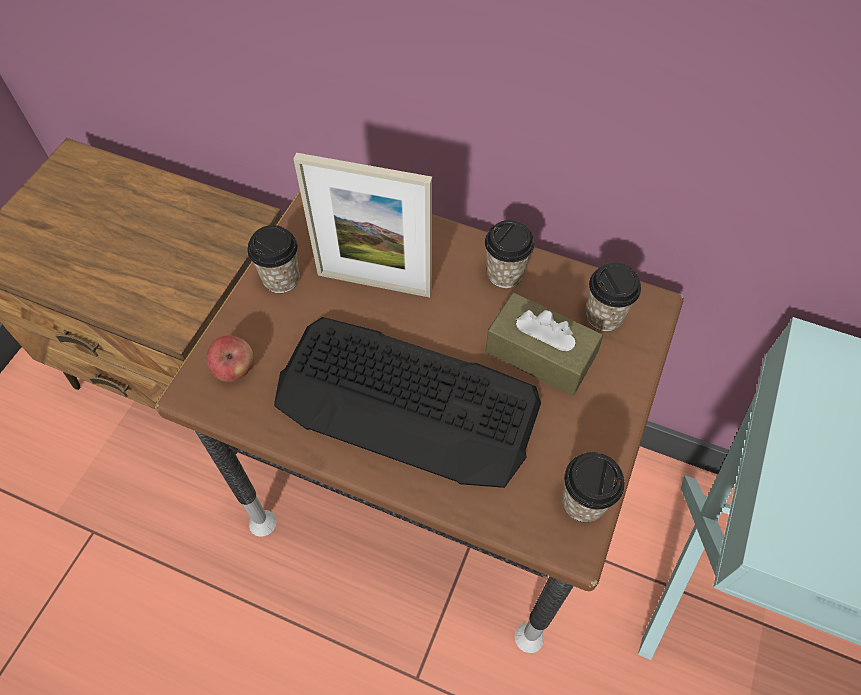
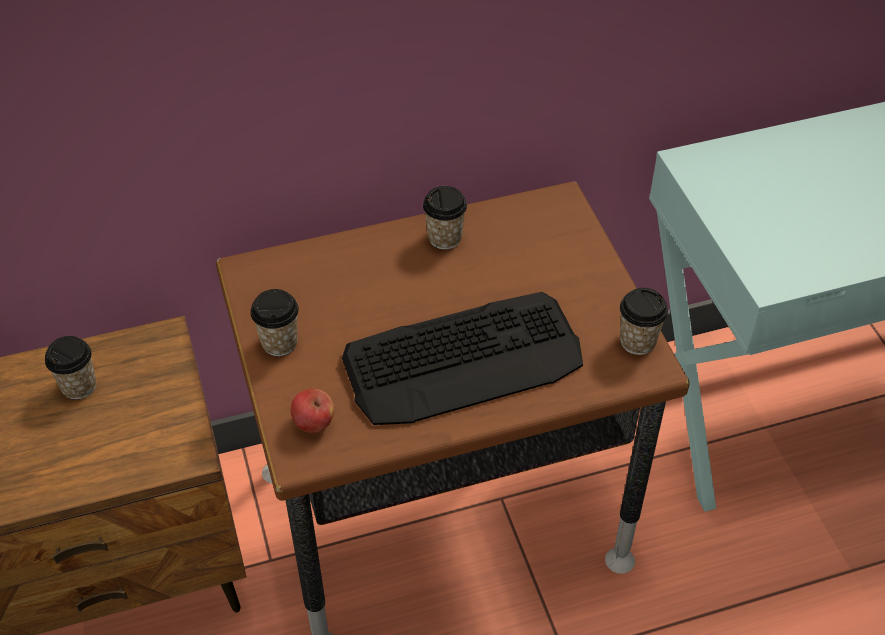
camera: 40 degrees left, 10 degrees down
picture frame [294,153,432,297] -> none
brown tissue box [485,293,603,396] -> none
cup [586,263,641,331] -> cup moved to [45,336,96,399]

